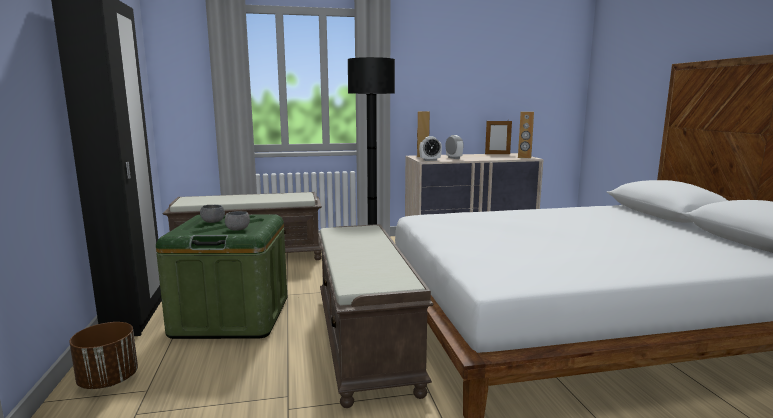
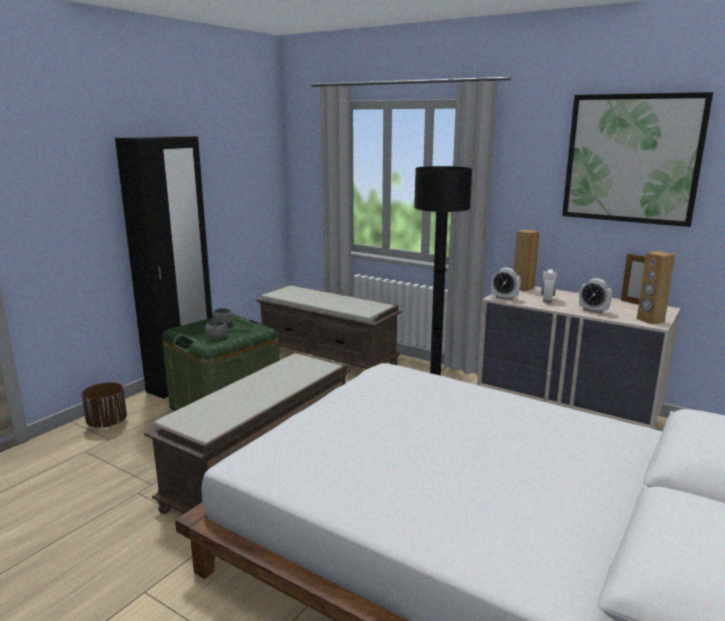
camera: 45 degrees right, 5 degrees up
none -> picture [562,92,713,227]
none -> alarm clock [579,278,612,314]

